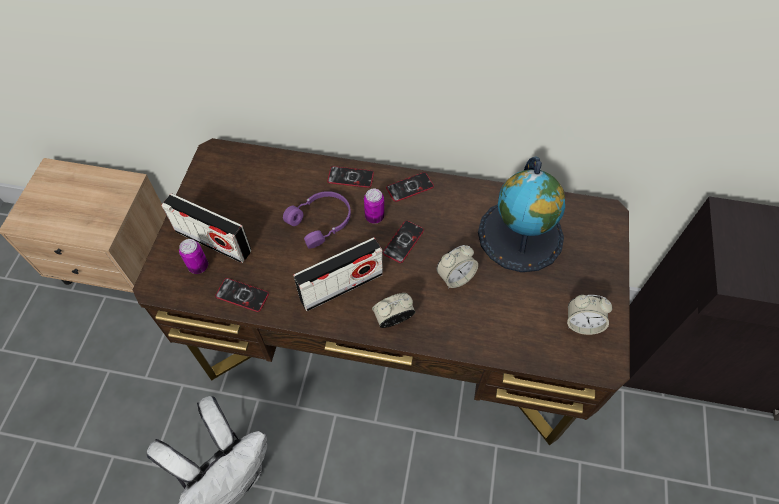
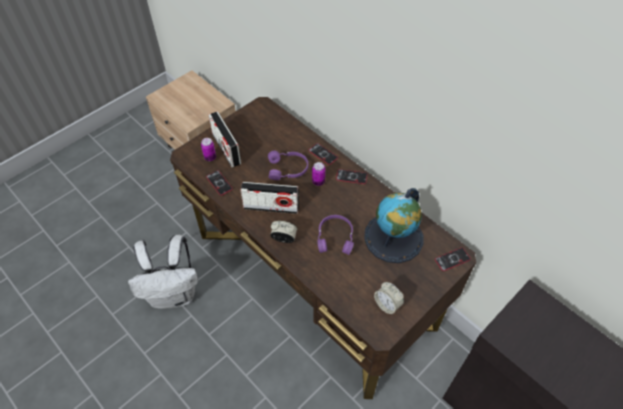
camera: 35 degrees right, 5 degrees down
phone [383,220,424,263] -> phone moved to [435,247,471,271]
alarm clock [437,245,478,289] -> purple headphones [317,215,354,255]

